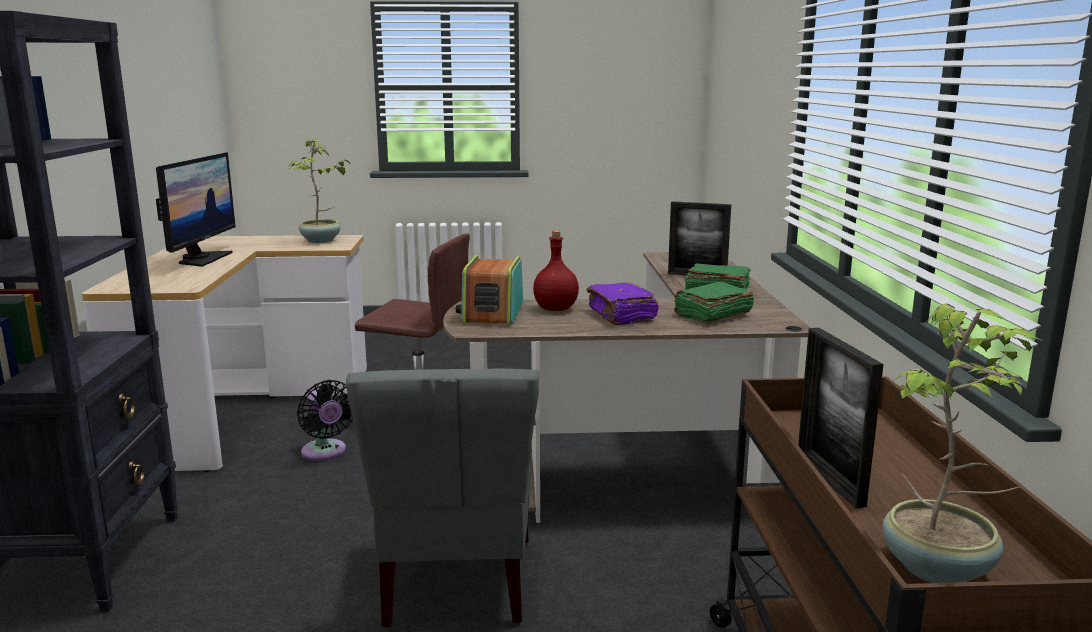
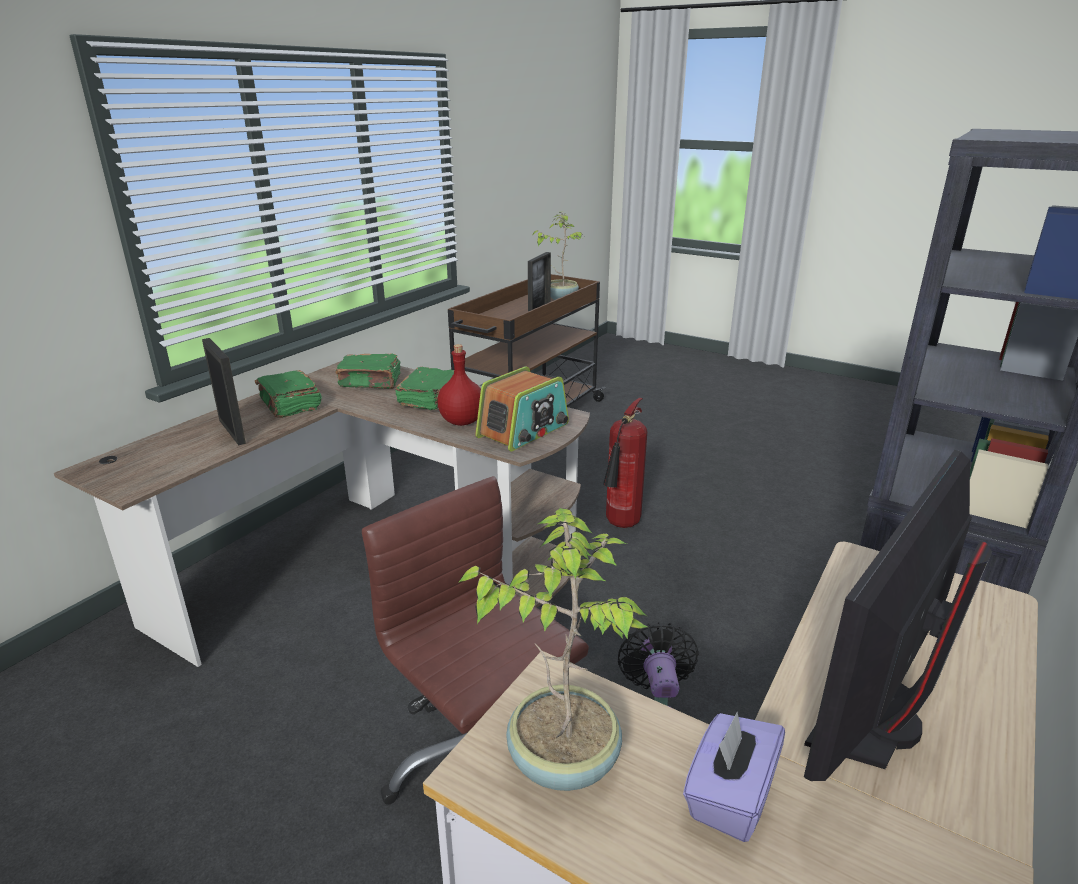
camera: 145 degrees left, 10 degrees up
grey chair [346,369,540,628] -> fire extinguisher [603,398,647,528]
purple book [587,282,659,325] -> green book [395,367,454,410]
none -> purple tissue box [683,712,785,842]

